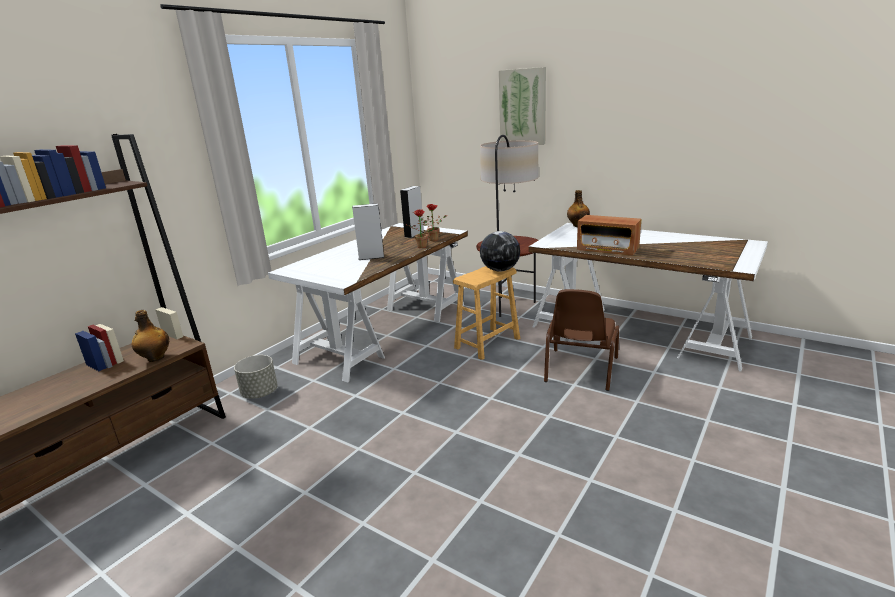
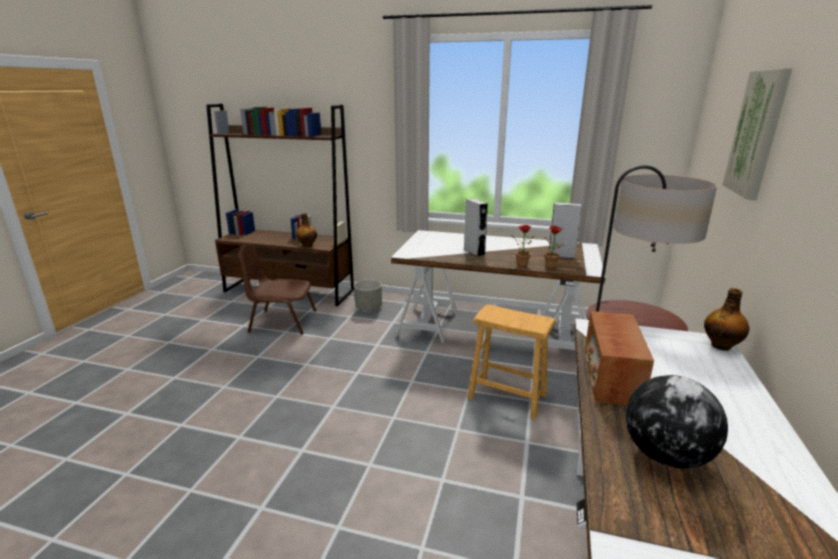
camera: 70 degrees right, 0 degrees up
globe [480,231,520,272] -> globe moved to [626,375,728,469]
brown chair [544,289,619,391] -> brown chair moved to [238,243,316,335]

